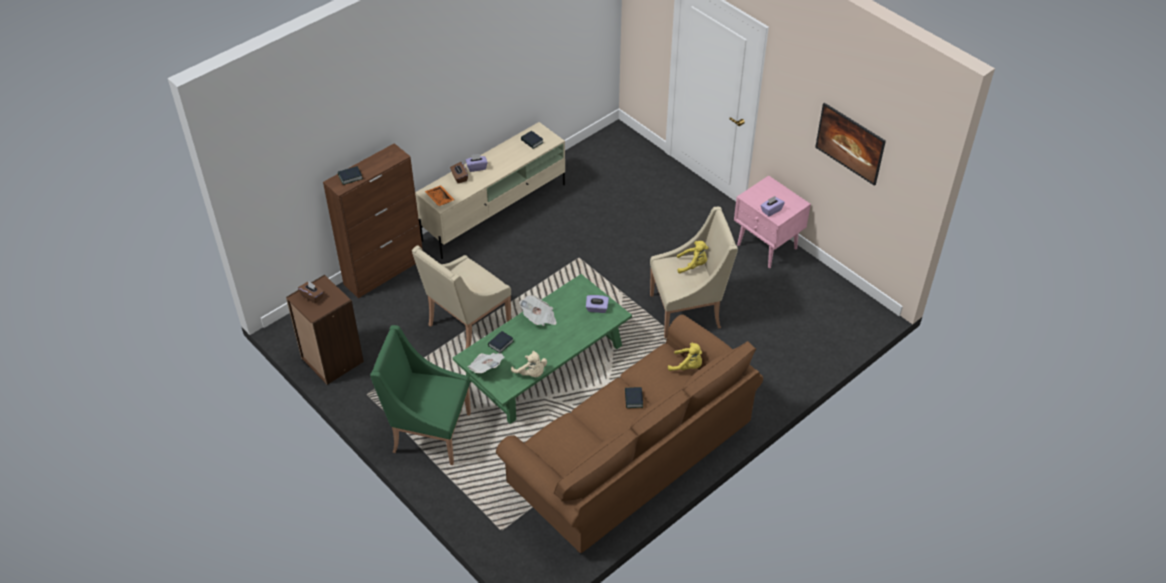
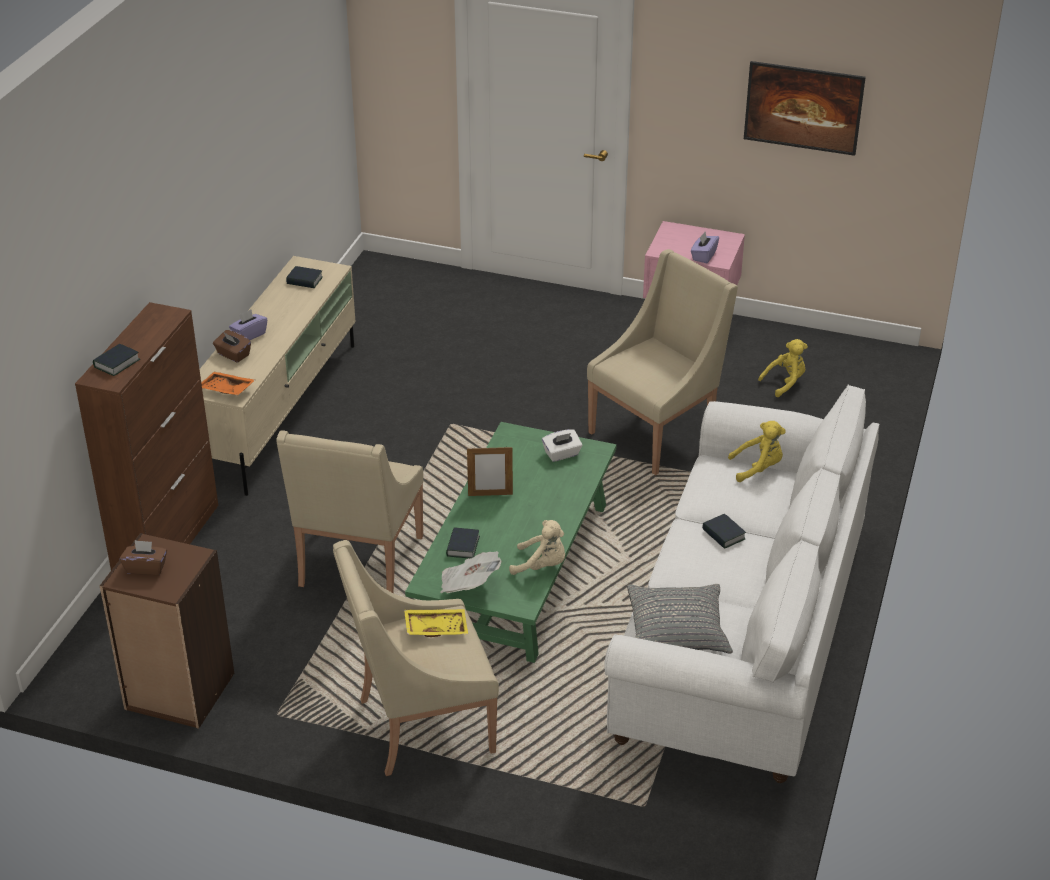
camera: 30 degrees left, 10 degrees down
green armchair [370,325,471,465] -> beige armchair [333,540,499,776]
brown sofa [496,314,763,553] -> white sofa [605,384,879,783]
newspaper [519,295,557,326] -> picture frame [467,446,513,496]
purple tissue box [586,295,609,313] -> white tissue box [542,429,582,462]
yellow plush toy [677,241,708,273] -> yellow plush toy moved to [758,339,808,397]
none -> yellow tray [404,609,468,637]
none -> grey pillow [627,584,733,653]

